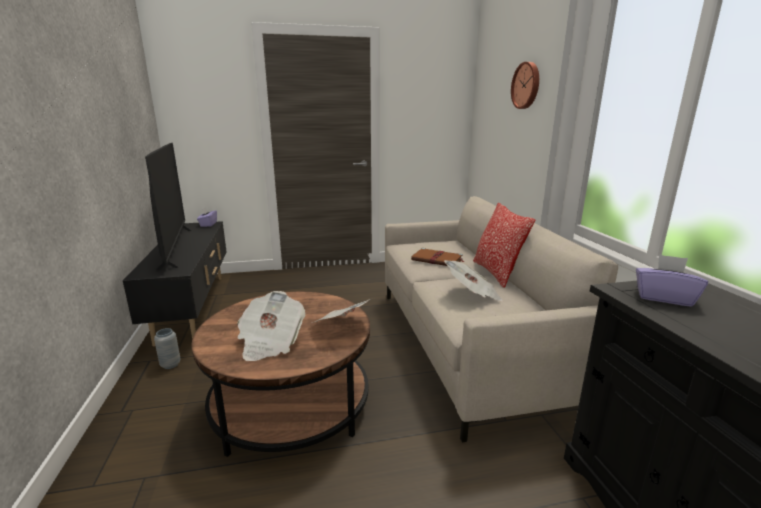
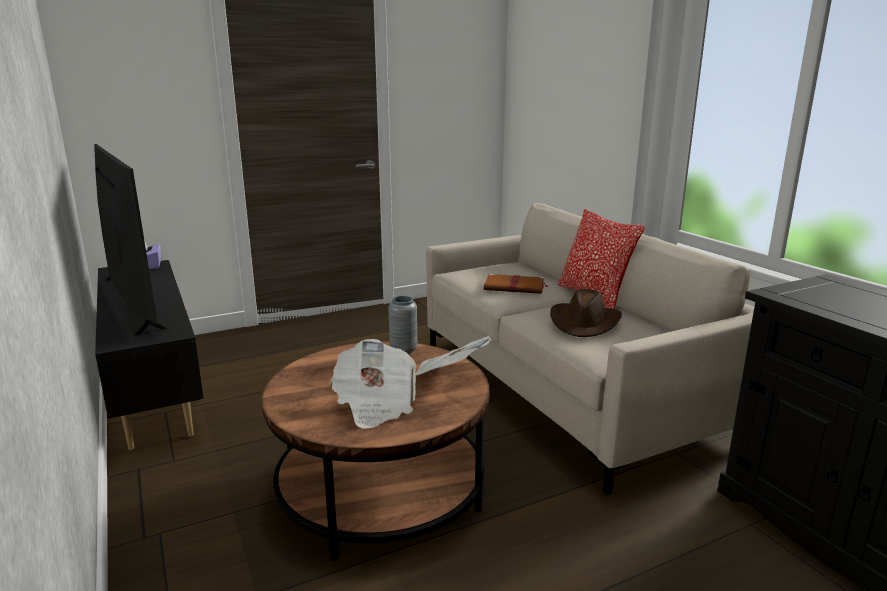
camera: 15 degrees left, 0 degrees up
grey vase [154,328,180,369] -> grey vase moved to [389,296,417,354]
newspaper [444,260,503,302] -> brown hat [550,289,622,337]
wall clock [511,62,539,109] -> none
purple tissue box [636,254,708,307] -> none

